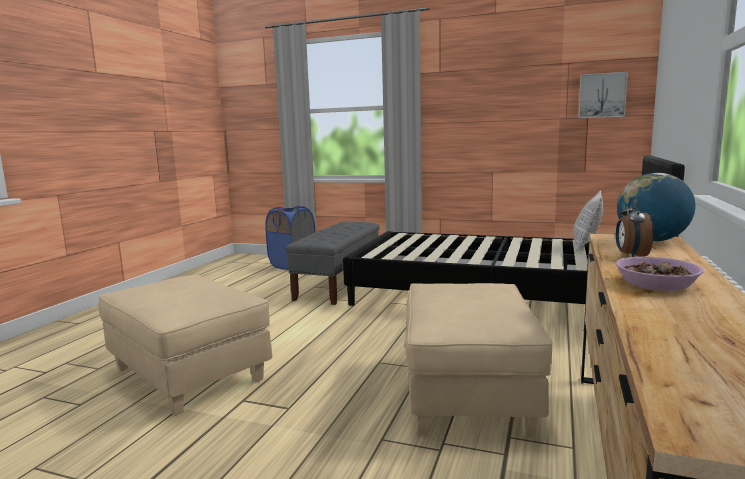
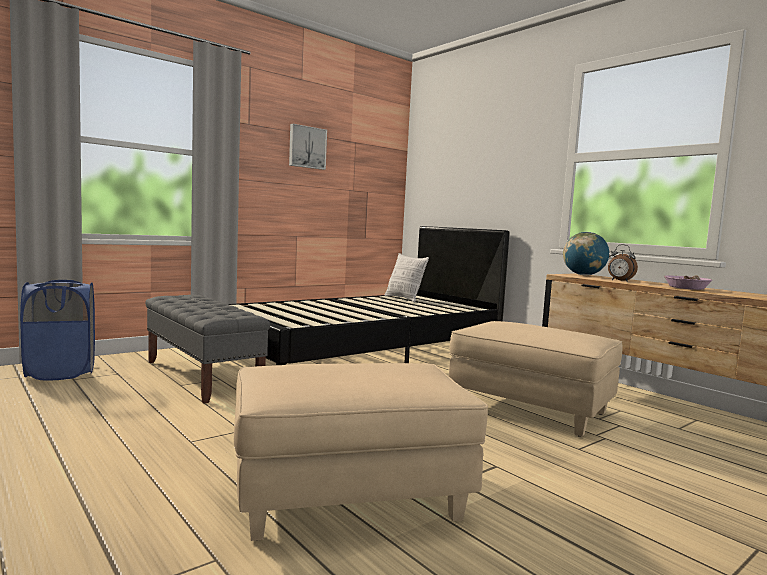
camera: 60 degrees left, 5 degrees down
picture [578,72,628,119] -> picture moved to [289,124,327,170]

